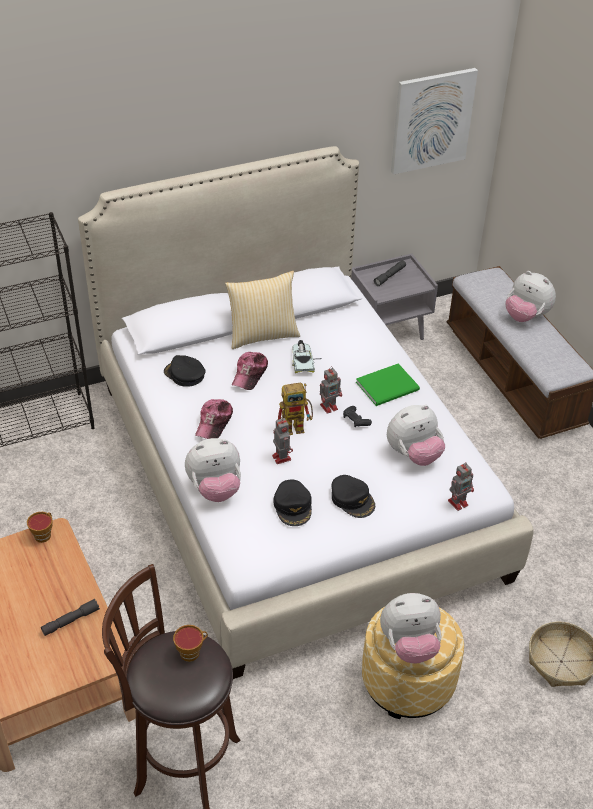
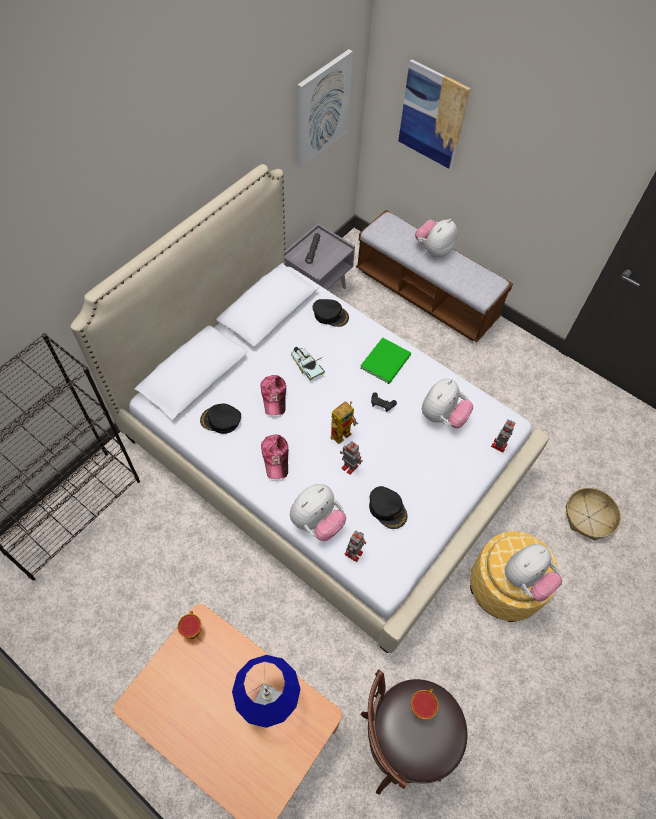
camera: 30 degrees left, 15 degrees up
grey flashlight [41,599,100,636] -> blue table lamp [232,655,300,728]
pillow [225,271,300,349] -> none
toy robot [320,366,342,414] -> toy robot moved to [345,531,366,562]
black cap [332,475,375,518] -> black cap moved to [313,299,349,327]
plush toy [506,271,556,322] -> plush toy turned 120 degrees clockwise [415,219,457,257]
none -> picture [398,59,470,170]

